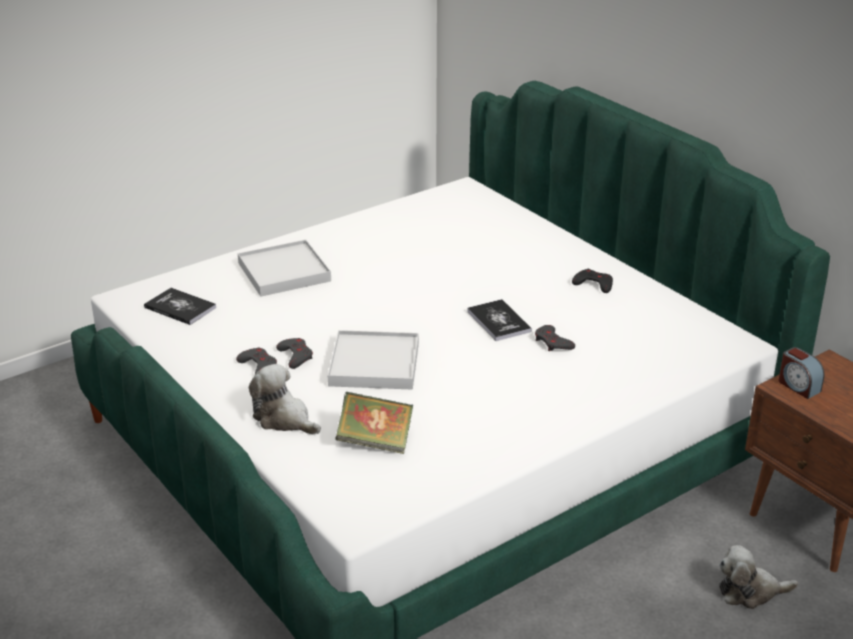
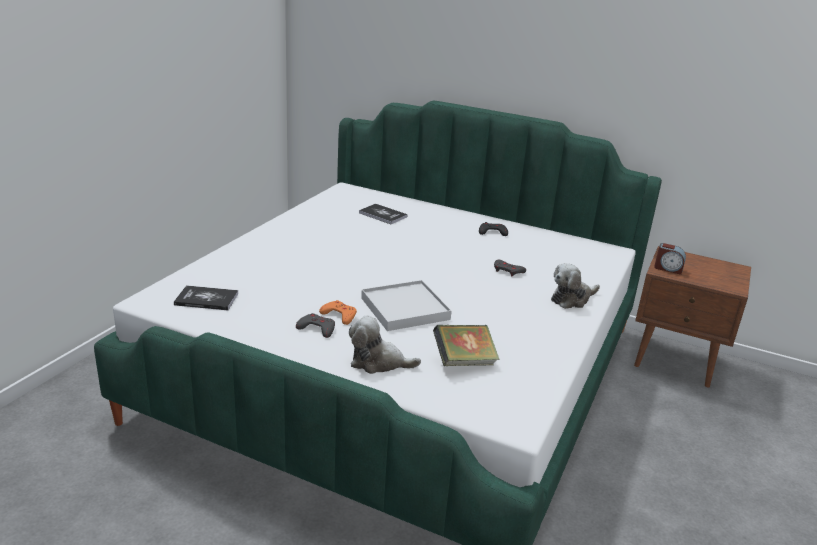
camera: 30 degrees left, 5 degrees down
white tray [238,240,331,297] -> none
grey game controller [276,338,313,369] -> orange game controller [319,300,357,325]
book [467,299,532,341] -> book moved to [359,204,408,224]
plush toy [719,545,798,609] -> plush toy moved to [551,263,600,309]

